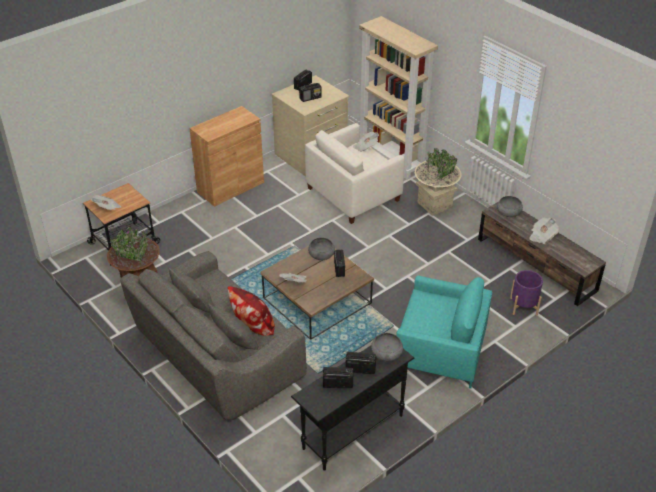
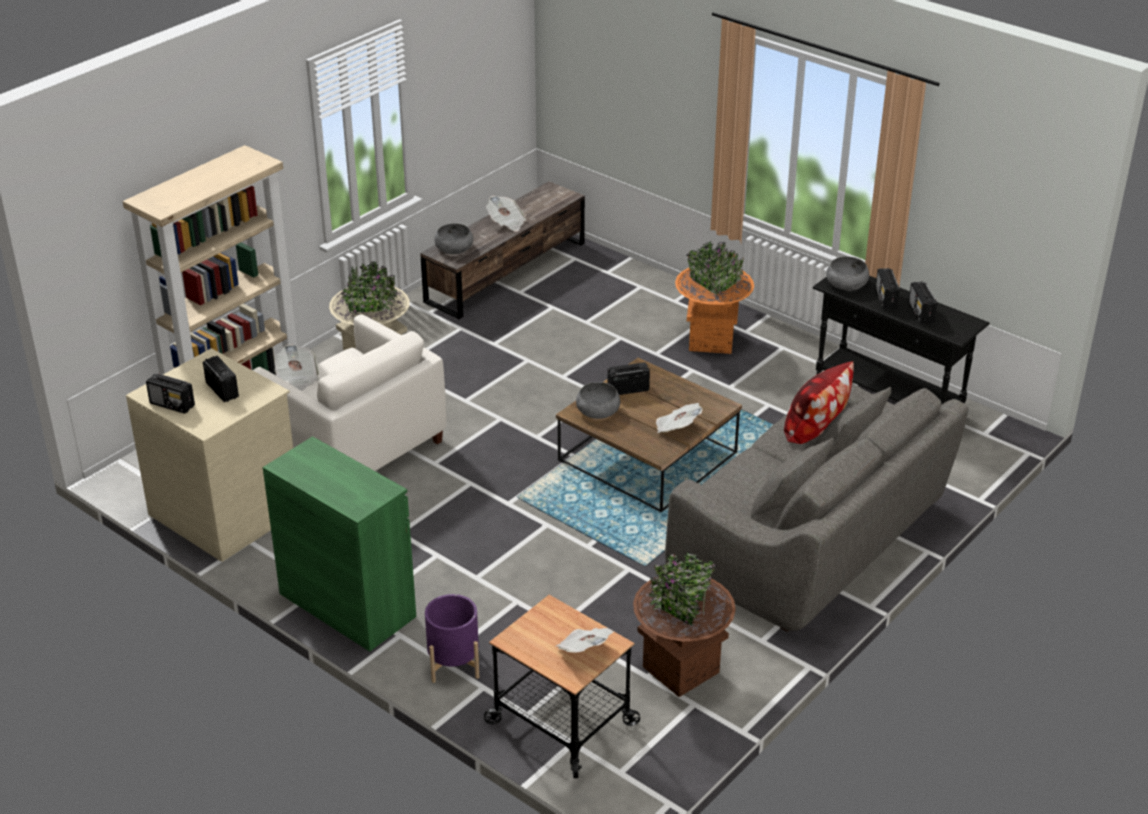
camera: 100 degrees left, 5 degrees down
brown cabinet [190,106,264,207] -> green cabinet [263,436,416,651]
turquoise armchair [396,276,492,389] -> orange planter [675,241,754,354]
purple planter [510,270,543,316] -> purple planter moved to [425,594,479,683]

